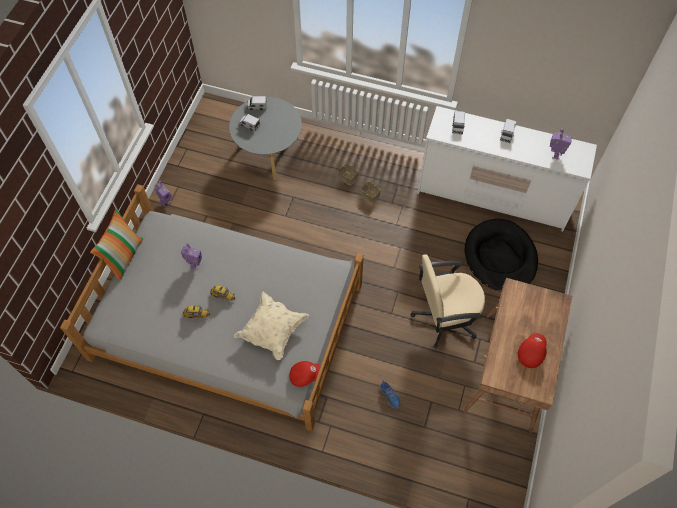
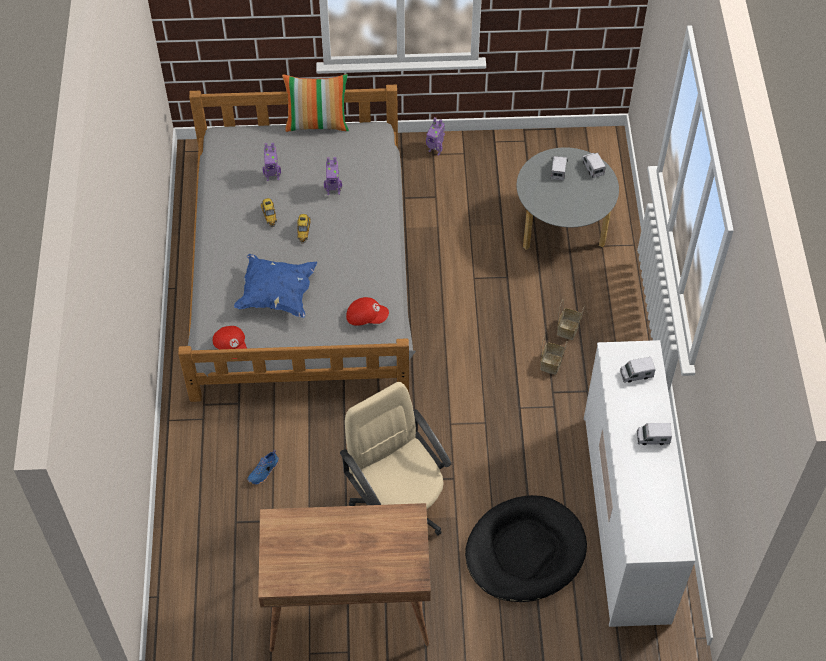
camera: 70 degrees right, 5 degrees down
beige pillow [234,292,309,360] -> blue pillow [234,254,317,318]
red cap [518,333,547,368] -> red cap moved to [346,297,389,326]
toy robot [550,128,572,159] -> toy robot moved to [262,143,281,181]

